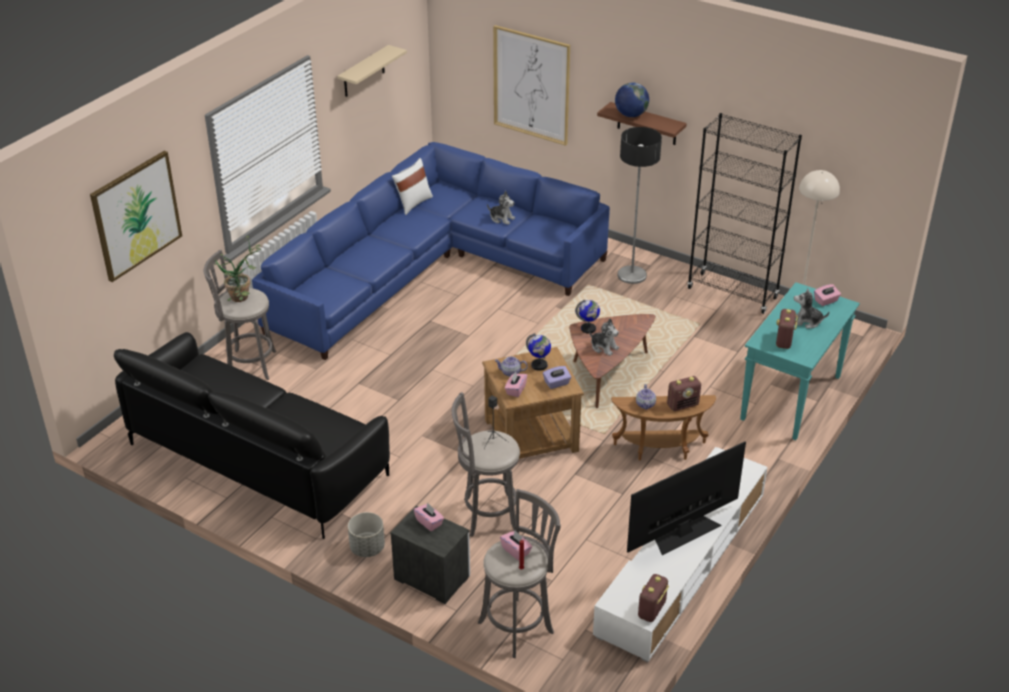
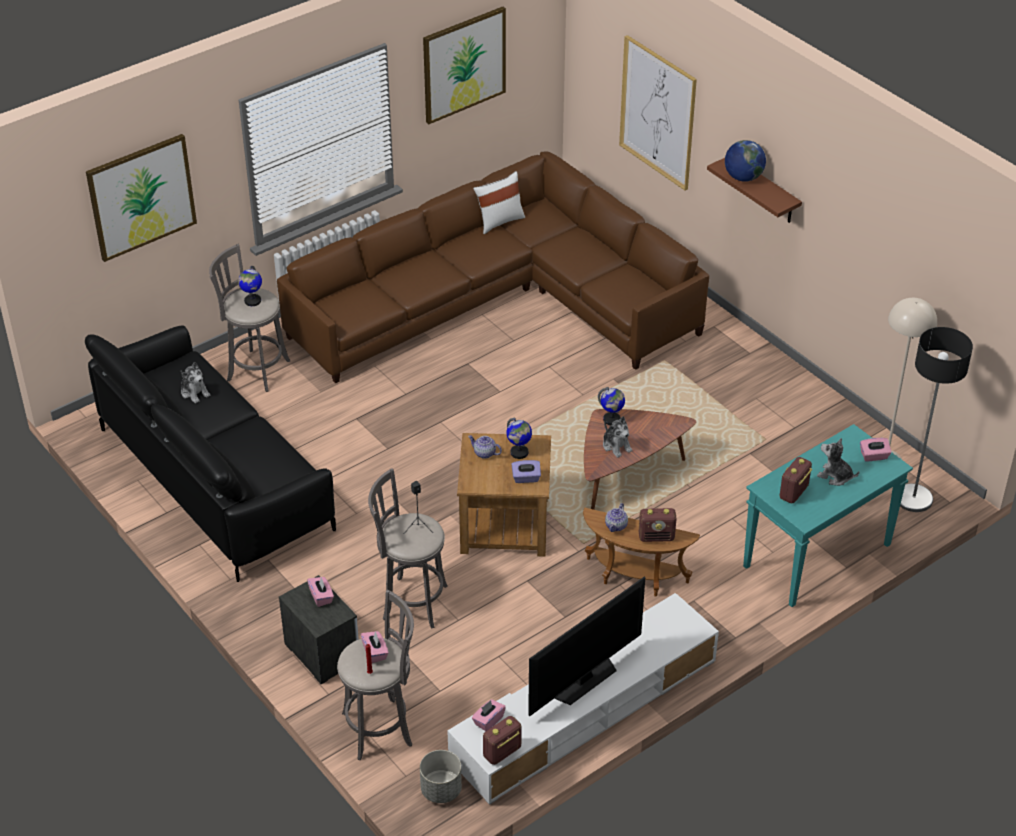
camera: 20 degrees right, 5 degrees up
potted plant [214,236,261,302] -> globe [238,266,262,306]
blue sofa [252,142,610,360] -> brown sofa [277,152,709,383]
beige shelf [337,45,407,97] -> picture [423,7,506,124]
grey planter [348,512,385,557] -> grey planter moved to [420,750,462,803]
plush toy [487,191,515,225] -> plush toy moved to [181,362,210,403]
pink tissue box [505,372,527,397] -> pink tissue box moved to [472,699,506,731]
floor lamp [617,127,662,284] -> floor lamp moved to [900,327,973,512]
television [627,442,746,555] -> television turned 150 degrees clockwise [528,577,645,716]
black bookcase [687,113,802,314] -> none

